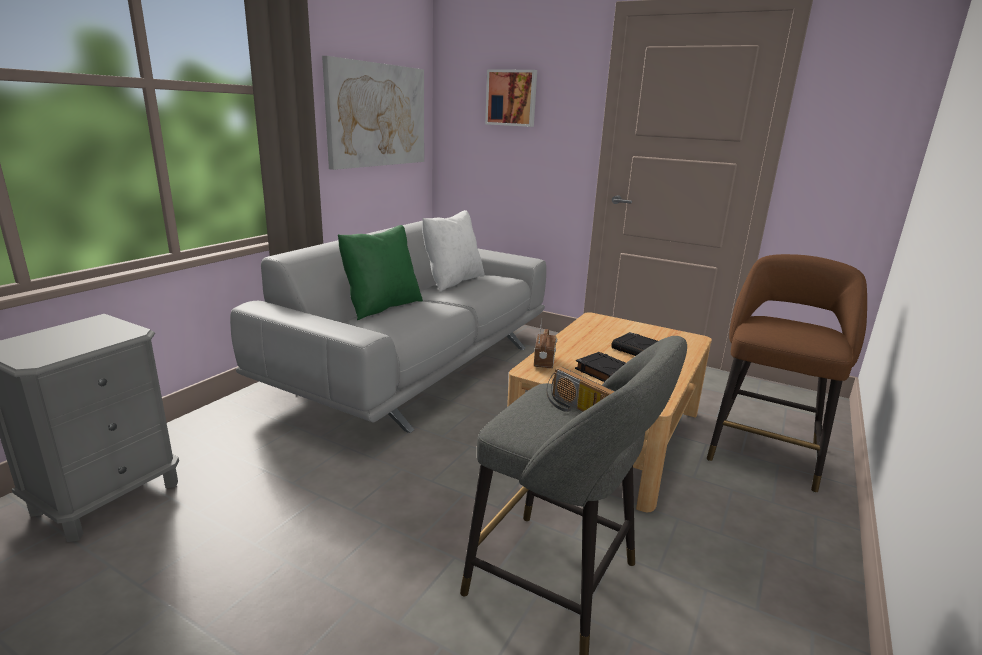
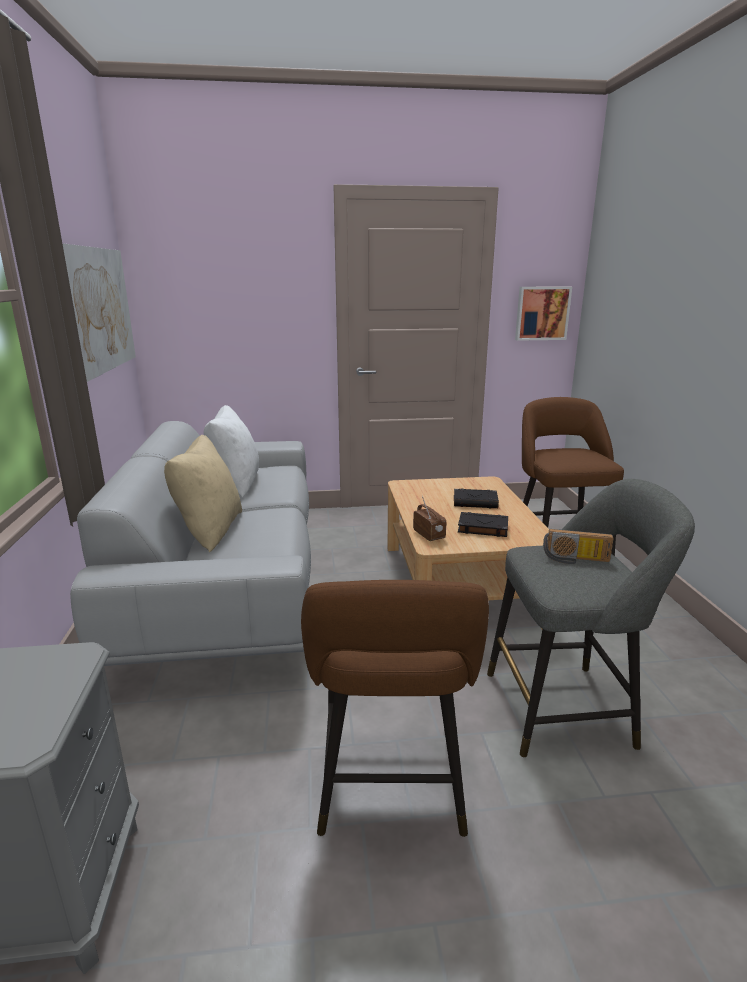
camera: 35 degrees left, 0 degrees up
green pillow [338,225,423,320] -> beige pillow [164,435,242,552]
picture [485,69,537,127] -> picture moved to [515,287,572,341]
none -> brown stool [301,580,489,837]

